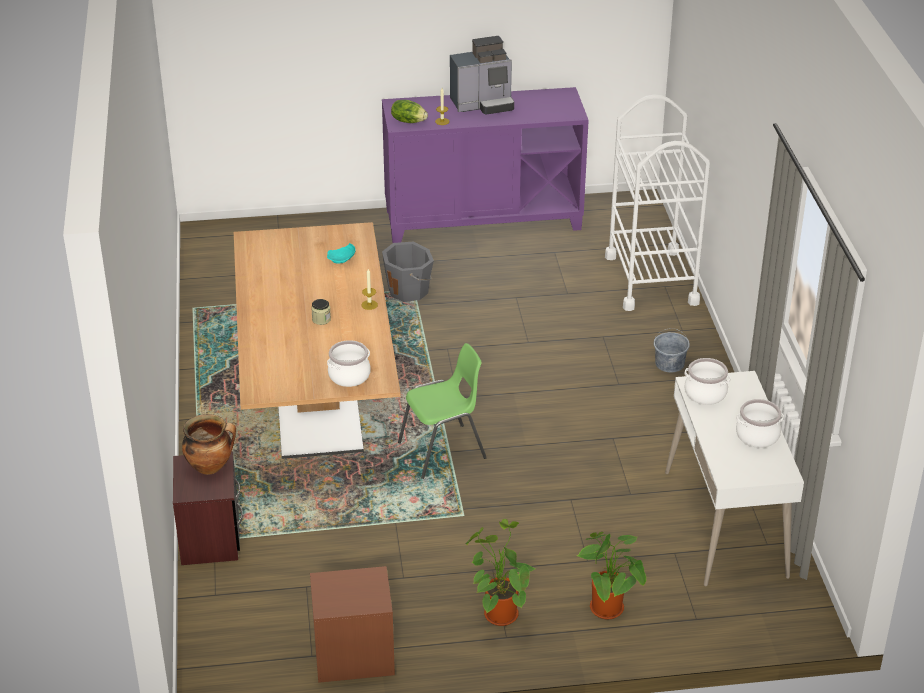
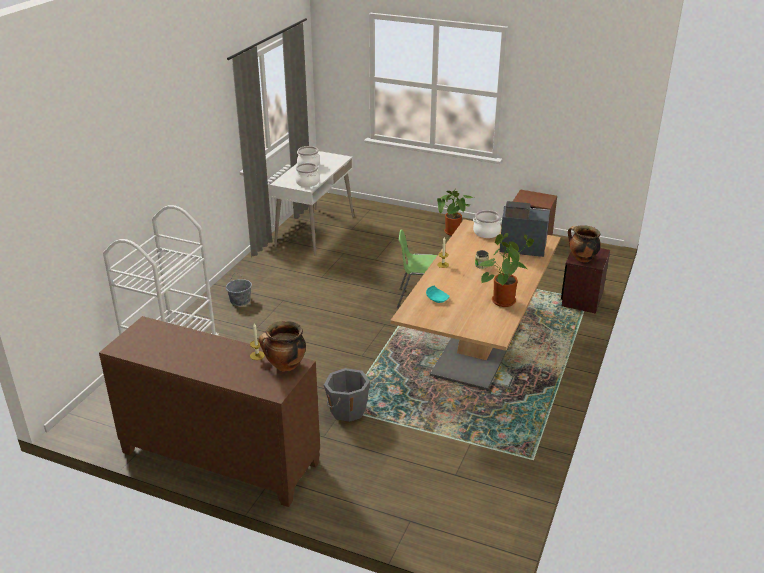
camera: 150 degrees left, 5 degrees down
purple cabinet [382,87,589,243] -> brown cabinet [99,316,320,507]
lettuce [391,100,428,123] -> cooking pot [259,321,306,372]
coffee machine [450,36,514,115] -> coffee machine moved to [499,201,550,257]
potted plant [577,532,646,620] -> potted plant moved to [479,233,534,307]

